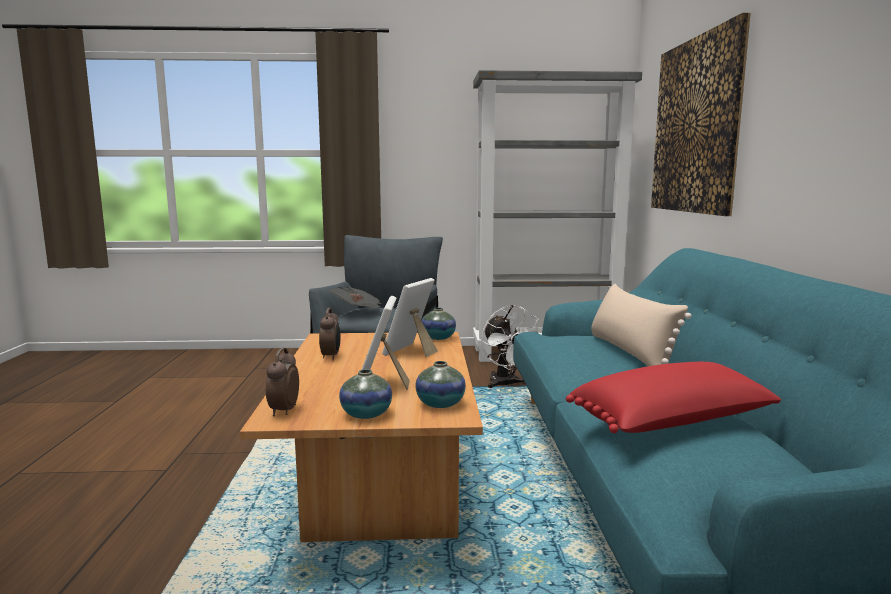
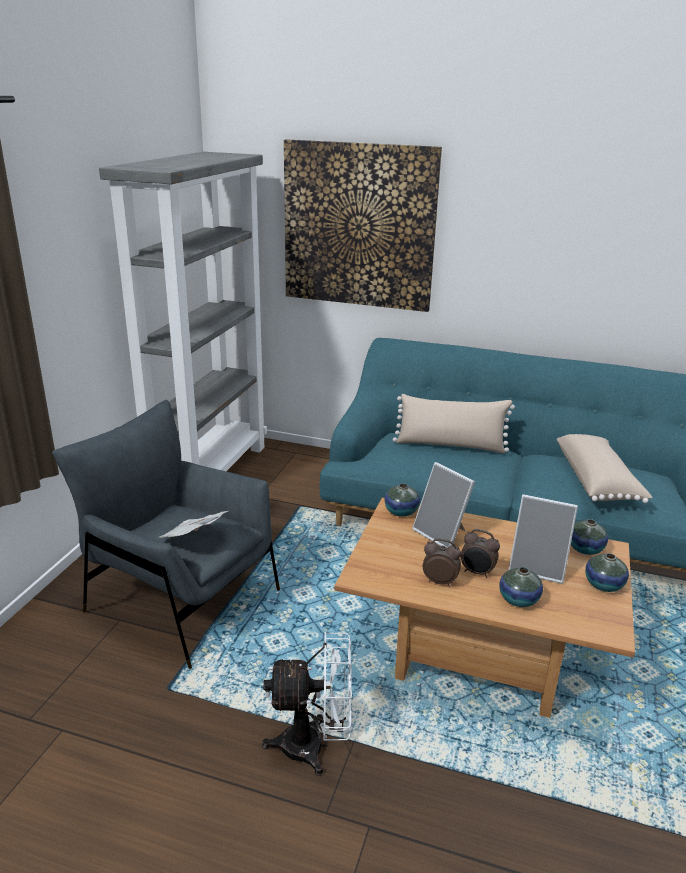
camera: 70 degrees left, 15 degrees up
alarm clock [266,348,299,416] -> alarm clock moved to [460,529,500,578]
white fan [482,305,542,388] -> white fan moved to [262,632,352,776]
red pillow [566,362,781,433] -> beige pillow [557,434,653,503]
none -> vase [499,567,543,607]

